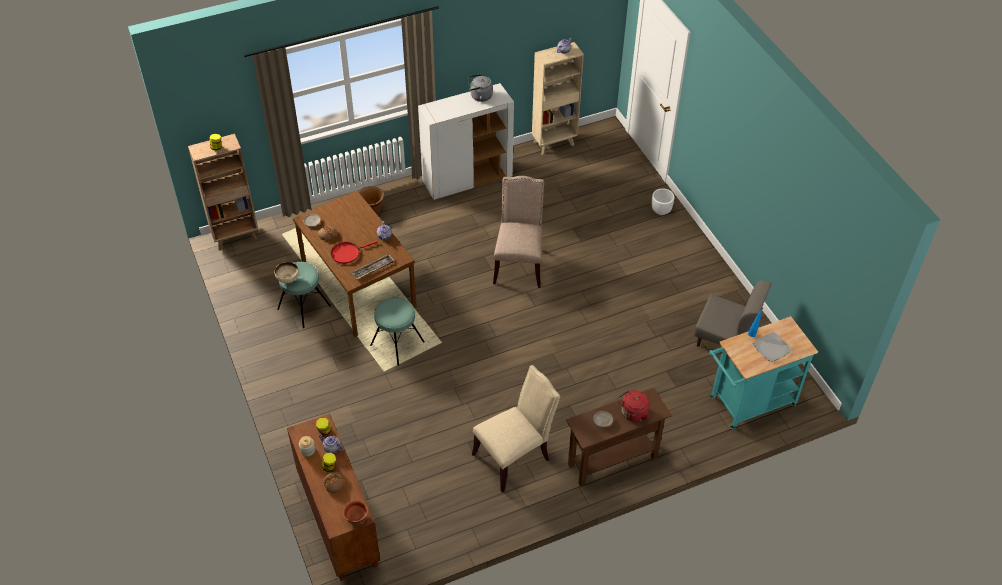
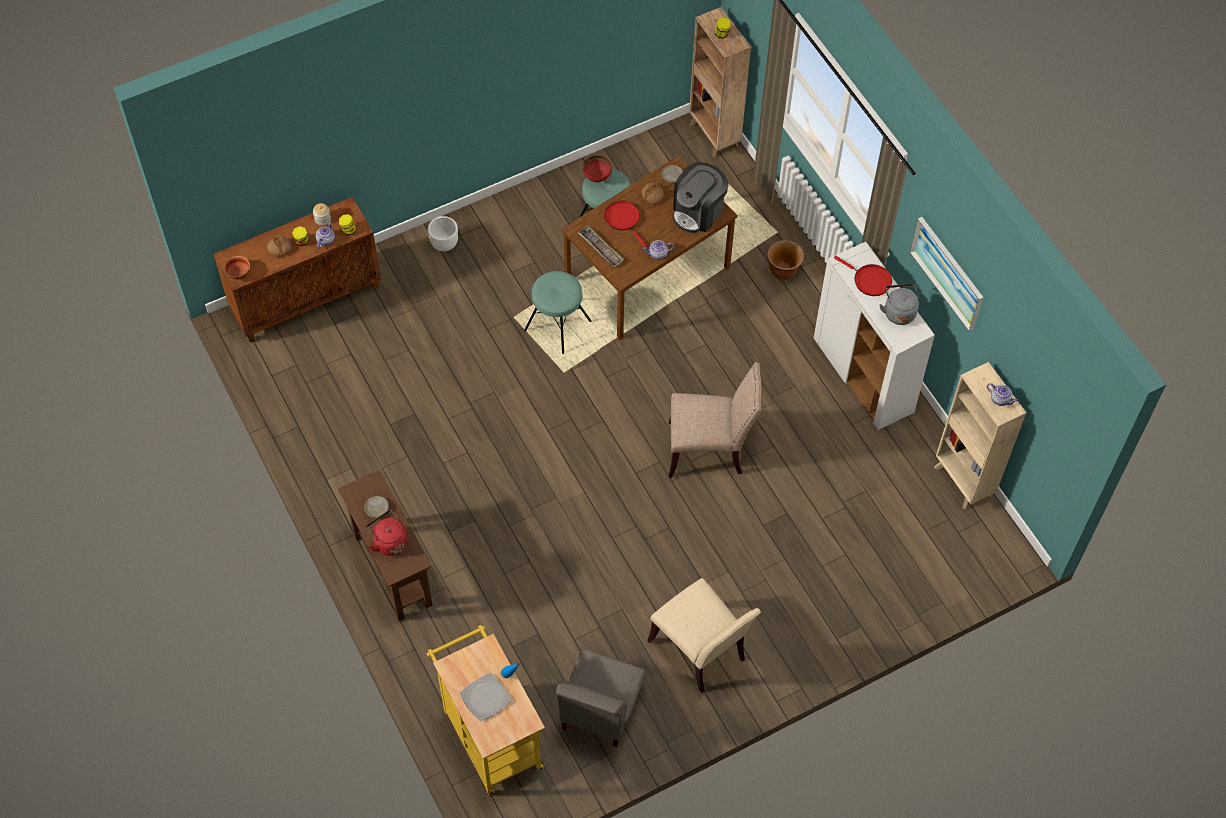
camera: 85 degrees right, 10 degrees up
beige bowl [275,262,299,284] -> red bowl [583,155,612,182]
beige chair [472,365,560,493] -> beige chair moved to [647,578,761,693]
white planter [652,189,675,215] -> white planter moved to [428,216,458,252]
turquoise cart [709,316,818,429] -> yellow cart [427,625,545,795]
none -> coffee machine [673,162,728,233]
none -> red frying pan [834,256,892,296]
none -> picture [910,217,983,332]

